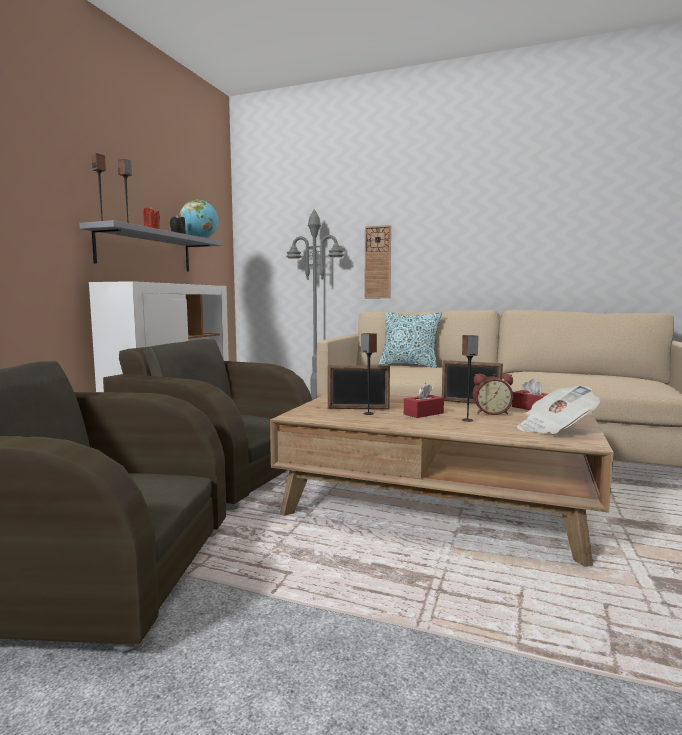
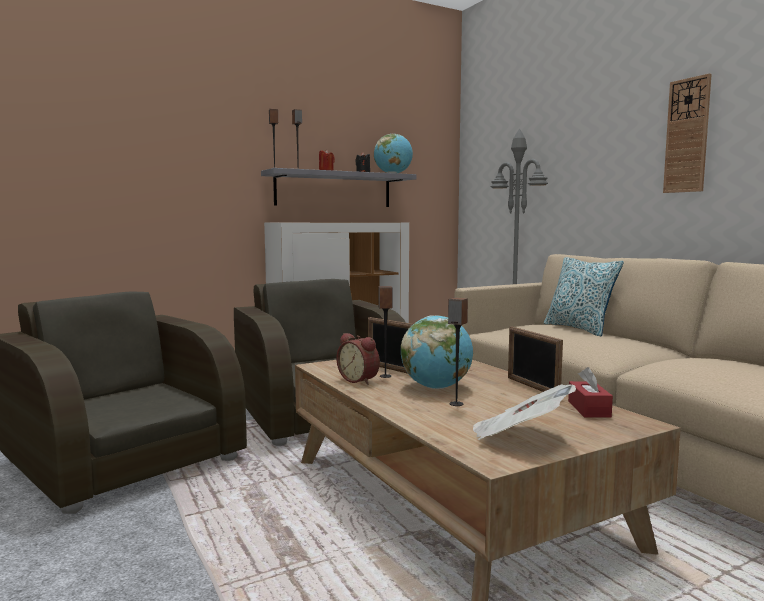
camera: 40 degrees right, 0 degrees up
wall clock [364,225,391,299] -> wall clock moved to [663,73,712,193]
red tissue box [404,383,444,418] -> globe [401,315,473,389]
alarm clock [473,374,513,415] -> alarm clock moved to [336,333,380,385]

